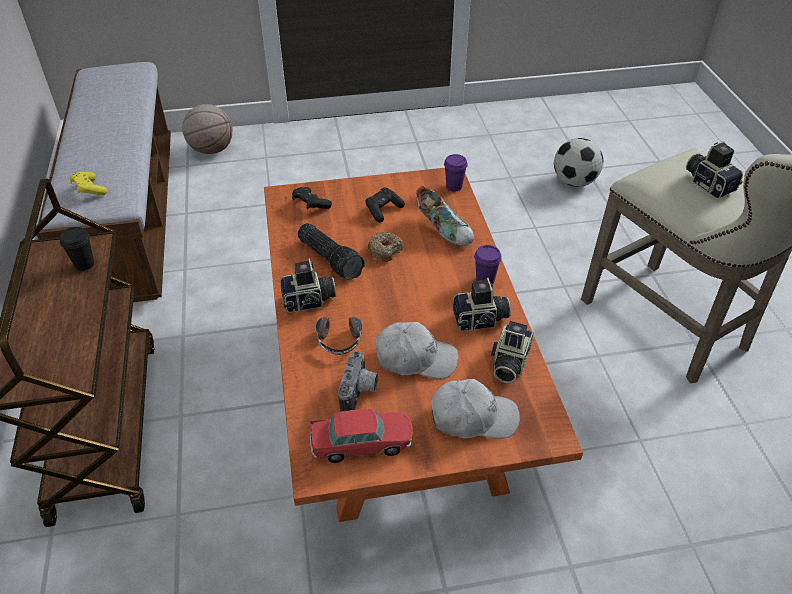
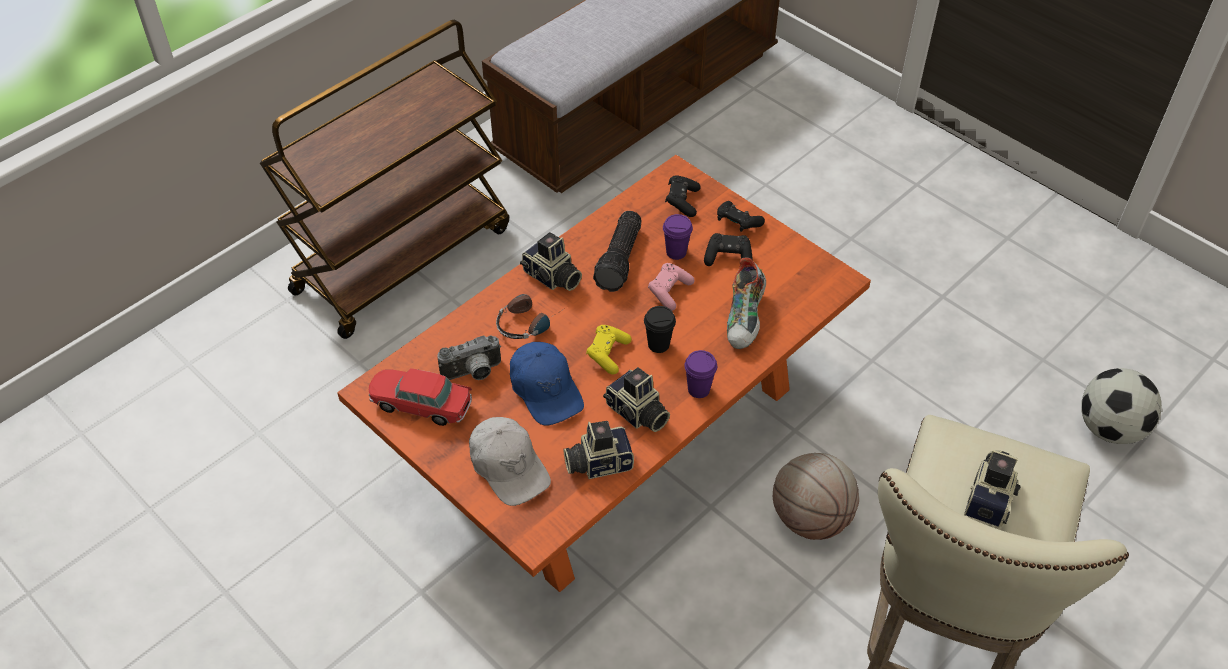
camera: 55 degrees right, 5 degrees up
black cup [60,227,94,271] -> black cup moved to [644,306,676,353]
yellow game controller [69,172,107,195] -> yellow game controller moved to [586,325,632,374]
basketball [182,104,233,154] -> basketball moved to [773,453,859,540]
toy car [310,409,413,463] -> toy car turned 150 degrees clockwise [369,368,472,426]
donut [368,232,404,262] -> pink game controller [648,263,695,311]
white cap [376,322,459,379] -> blue cap [510,342,584,426]
purple cup [444,154,468,192] -> purple cup moved to [663,214,693,260]
none -> black game controller [717,201,765,232]

